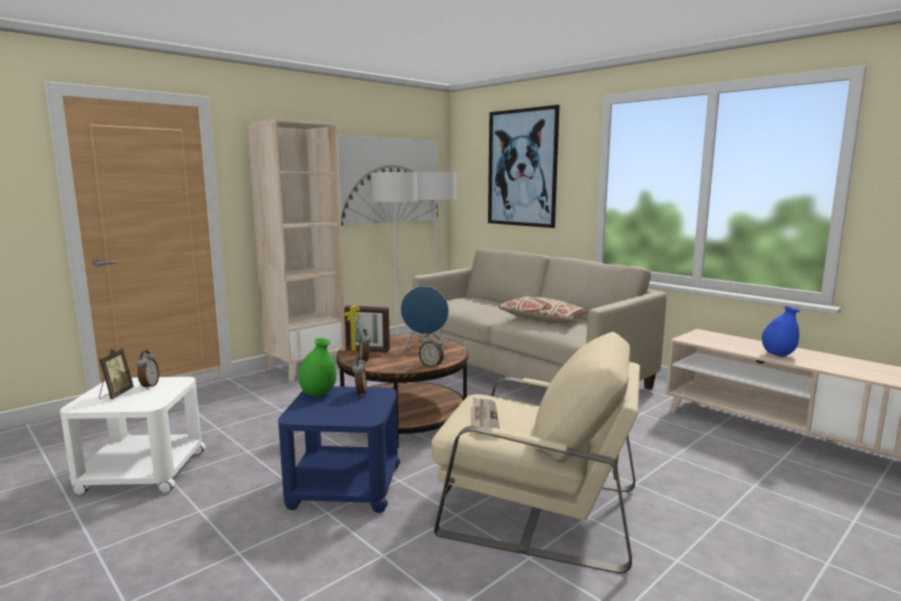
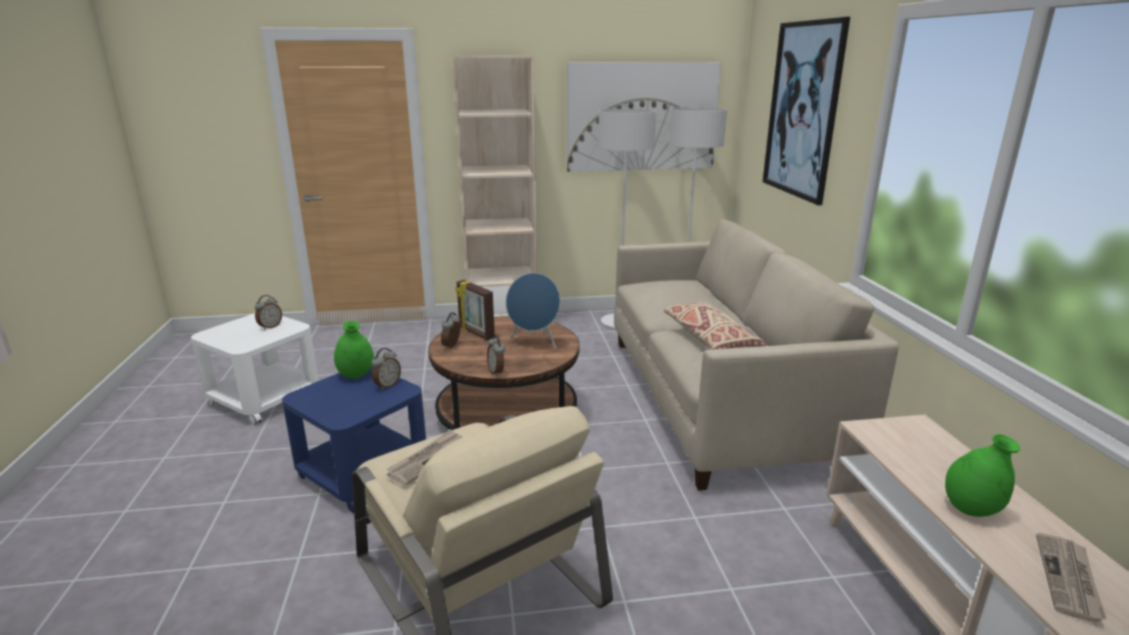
camera: 35 degrees right, 10 degrees up
picture frame [99,348,134,399] -> none
blue vase [762,306,800,357] -> green vase [945,434,1020,517]
none -> newspaper [1036,533,1107,622]

